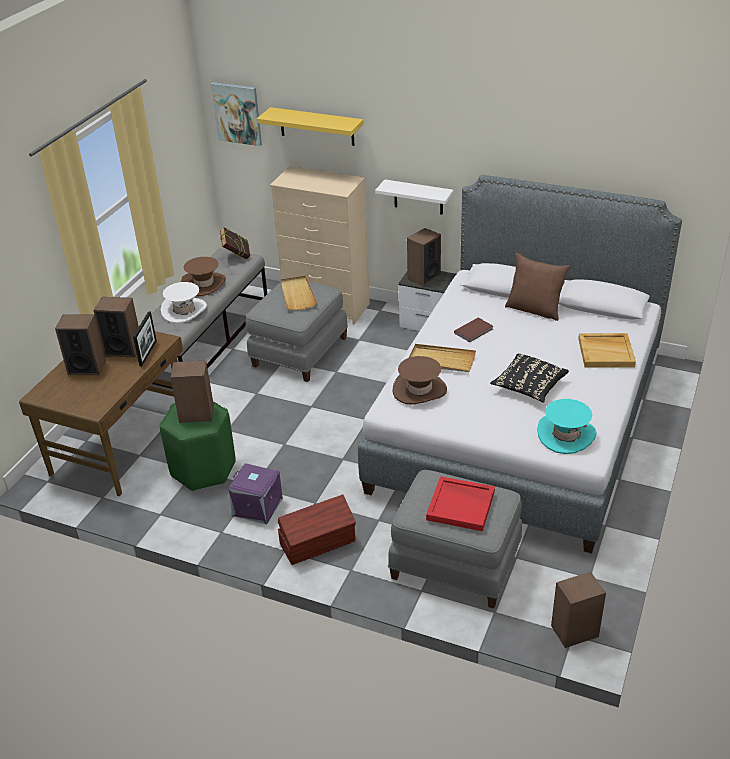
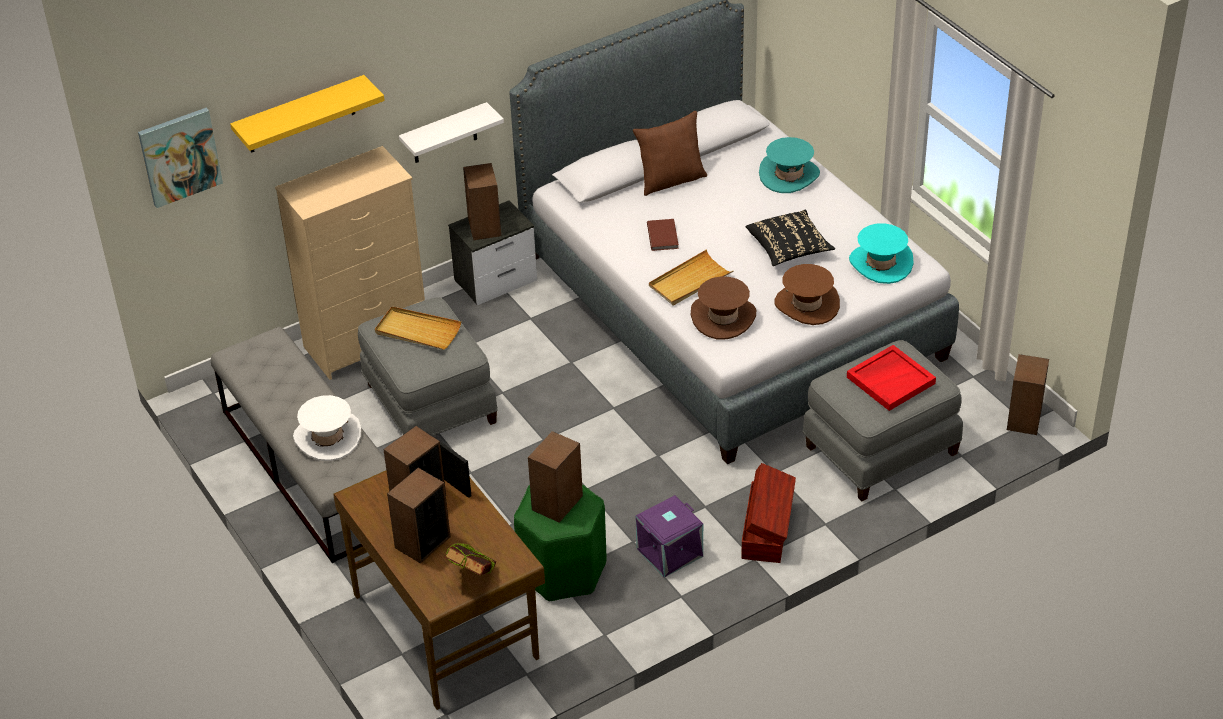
camera: 55 degrees left, 5 degrees up
brown hat [181,257,226,296] -> brown hat moved to [775,264,840,325]
book [220,228,250,260] -> book moved to [445,543,496,576]
beige tray [578,333,636,368] -> turquoise hat [759,137,820,193]

